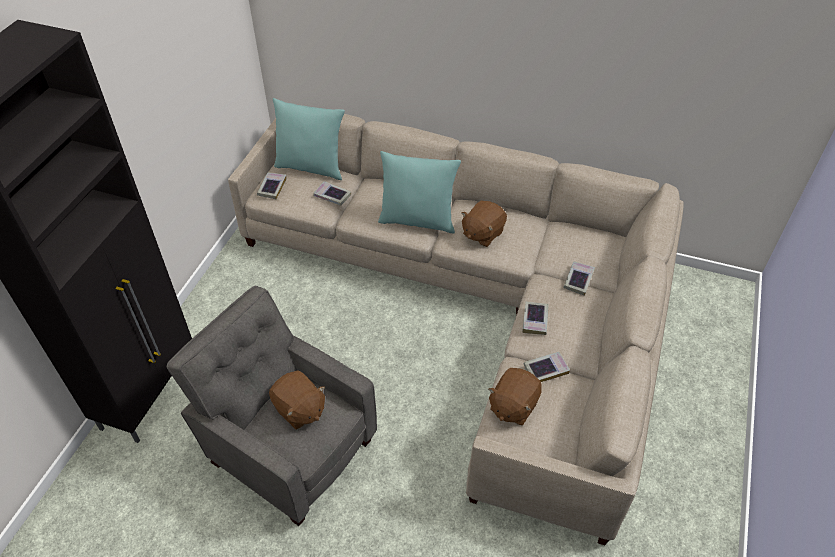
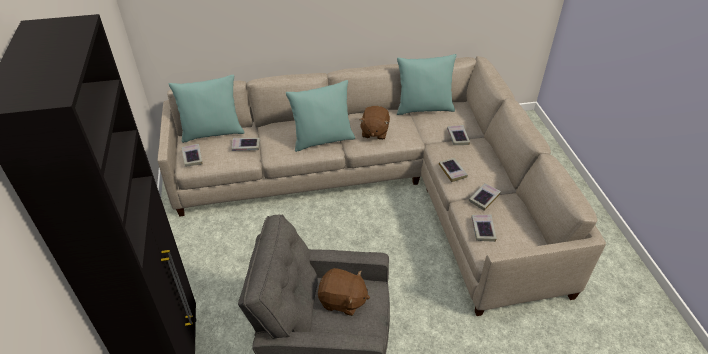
camera: 30 degrees left, 5 degrees down
brown plush toy [488,368,542,426] -> book [471,215,497,242]
none -> turquoise pillow [397,54,457,115]

